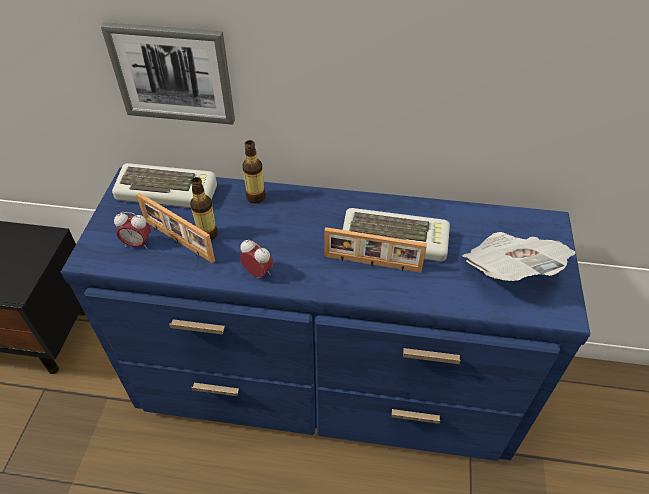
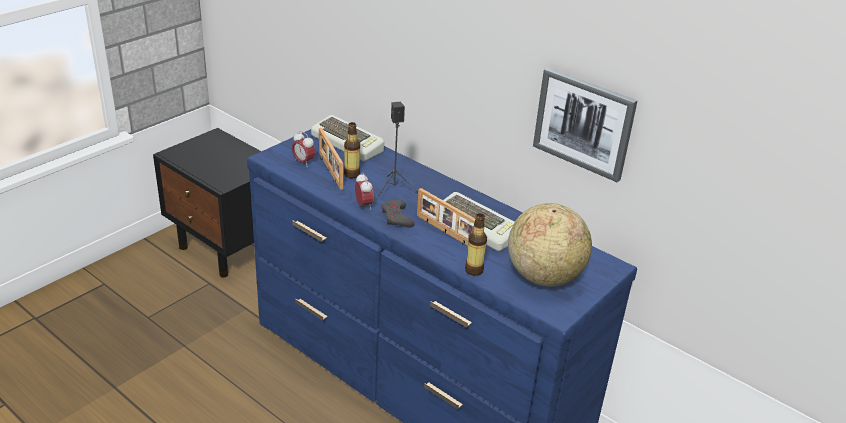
camera: 30 degrees right, 15 degrees down
picture [101,22,235,125] -> picture moved to [533,68,638,182]
bottle [242,140,266,204] -> bottle moved to [465,213,487,276]
newspaper [462,232,576,281] -> globe [508,203,592,286]
none -> black speaker [376,102,418,199]
none -> grey game controller [382,200,415,228]

